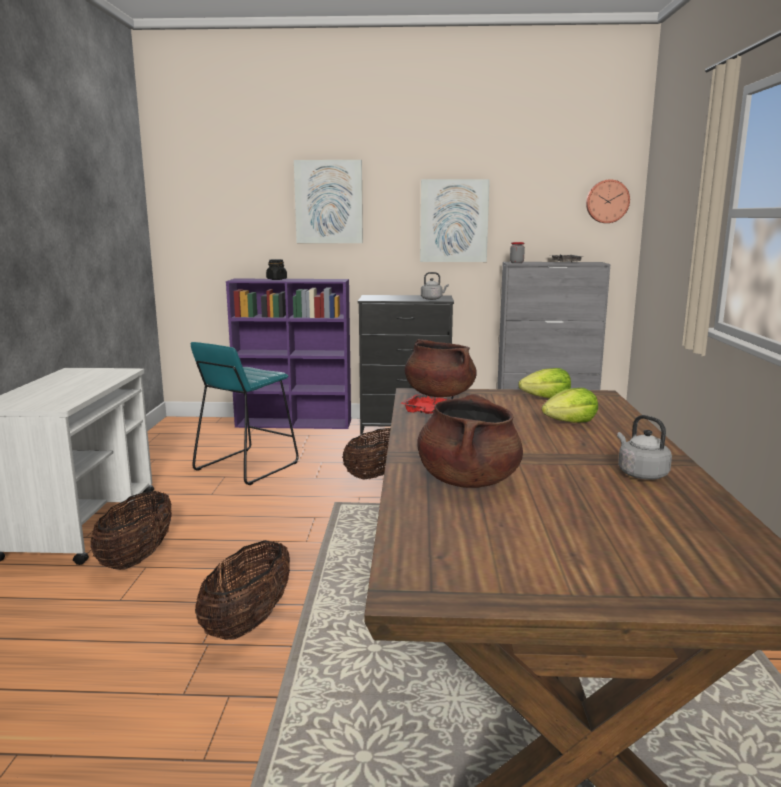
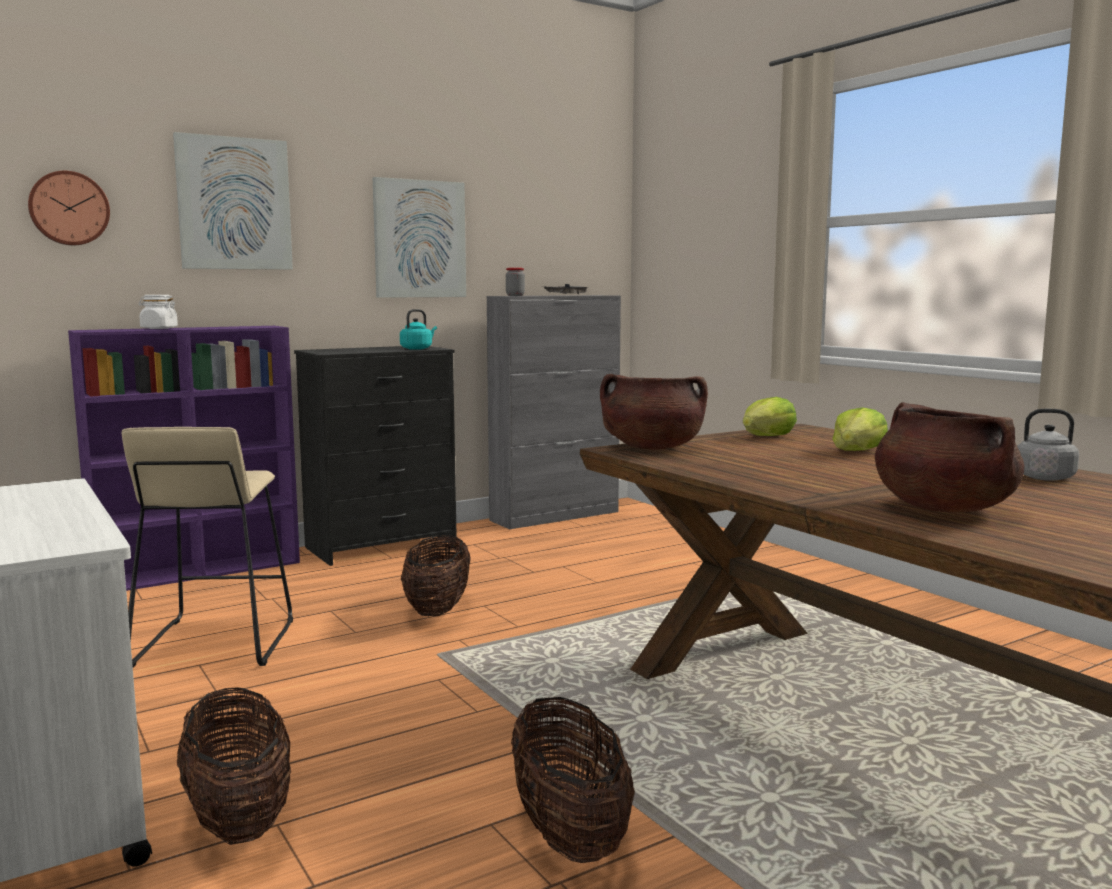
camera: 35 degrees left, 5 degrees down
turquoise stool [191,342,299,485] -> beige stool [122,427,293,667]
black jar [266,259,287,280] -> white jar [139,295,178,329]
red tray [400,394,454,414] -> none
grey kettle [421,272,449,300] -> turquoise kettle [400,309,437,350]
wall clock [586,179,630,223] -> wall clock moved to [28,171,110,246]

